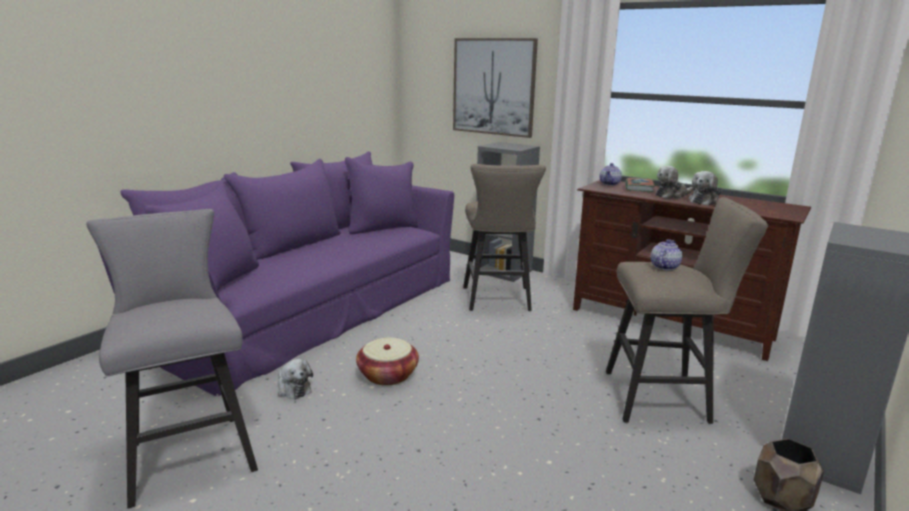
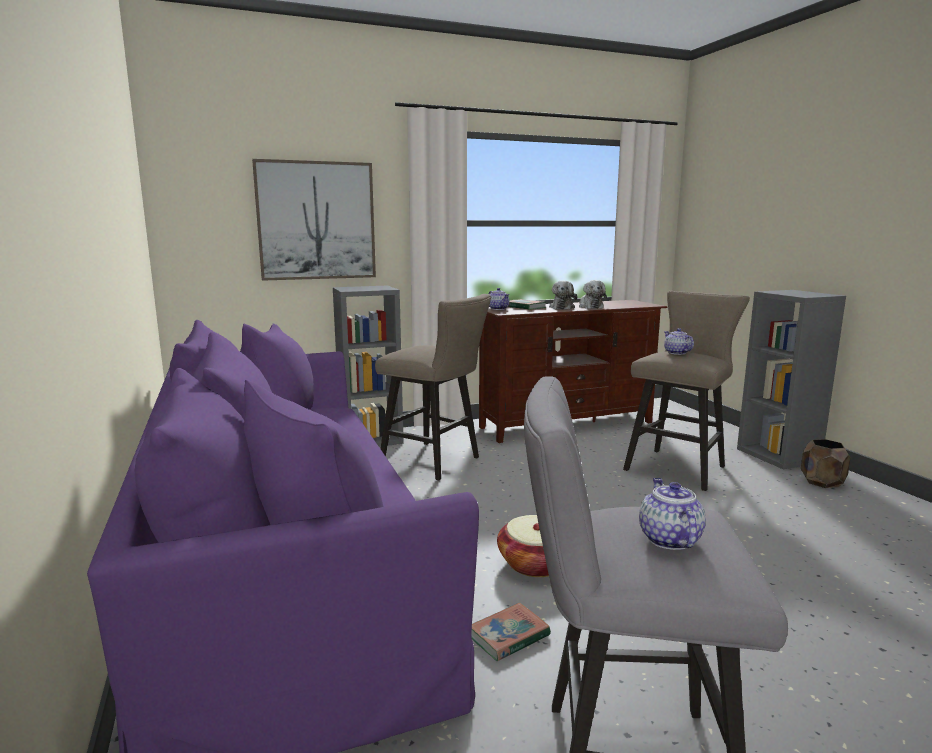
camera: 55 degrees left, 5 degrees down
plush toy [278,359,313,399] -> book [471,603,551,661]
none -> teapot [639,478,706,550]

